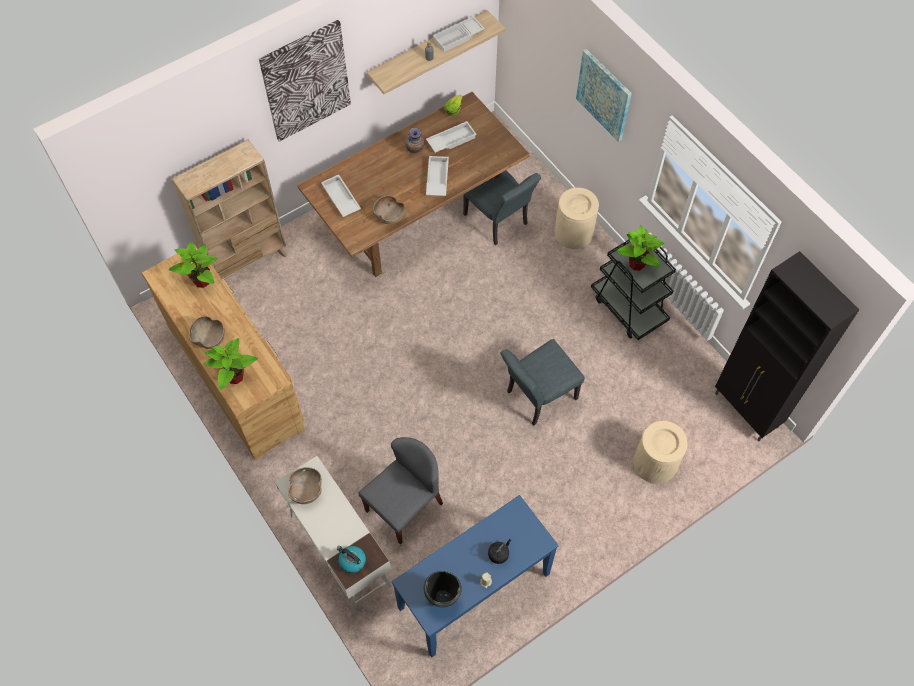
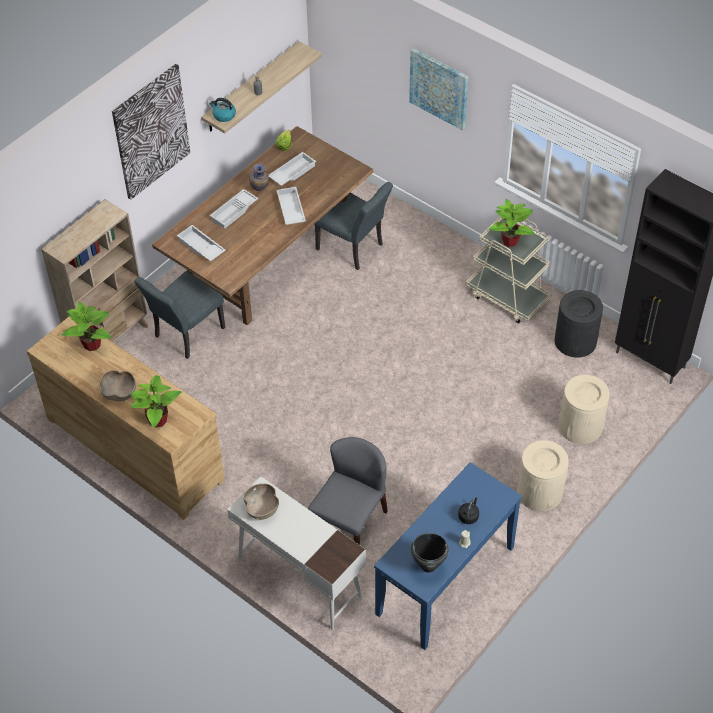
camera: 15 degrees left, 10 degrees down
kettle [337,546,366,573] -> kettle moved to [209,98,236,122]
brown bowl [373,196,405,224] -> none
white tray [433,16,485,52] -> white tray moved to [209,189,258,229]
grey chair [500,339,585,425] -> grey chair moved to [134,271,225,359]
beige trash can [555,188,599,249] -> beige trash can moved to [517,440,569,511]
black cart [591,240,676,340] -> beige cart [466,217,552,323]
none -> black trash can [555,290,603,358]

